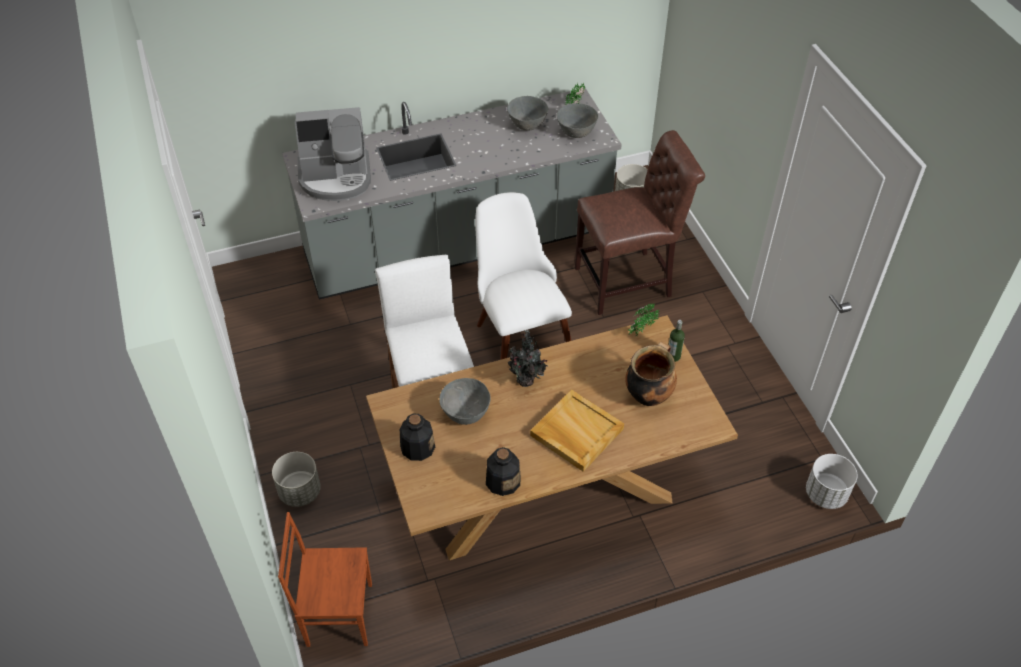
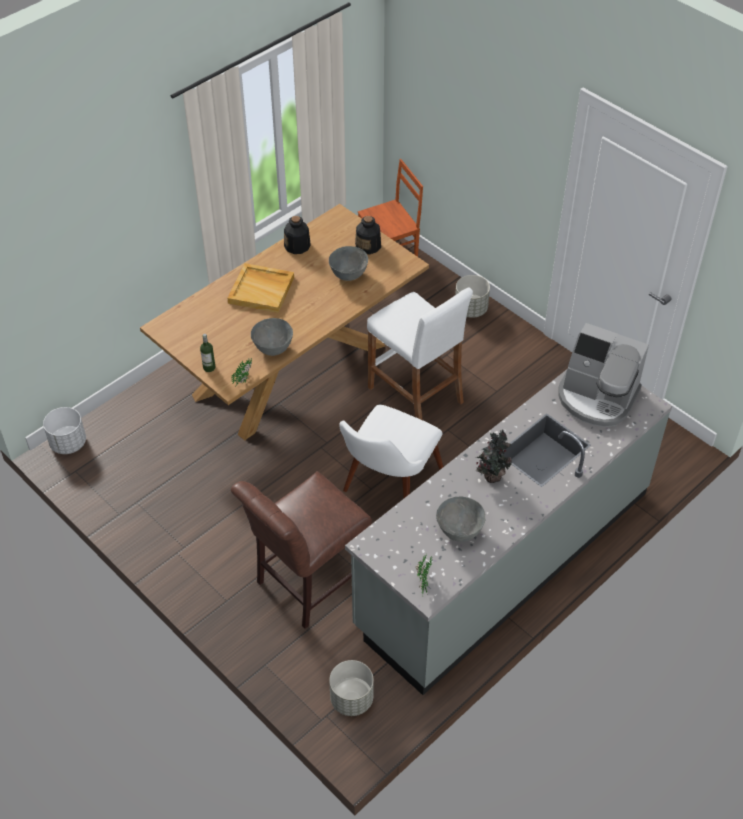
camera: 155 degrees right, 0 degrees up
coffee machine [295,107,371,201] -> coffee machine turned 120 degrees counterclockwise [559,323,649,427]
white chair [475,192,572,360] -> white chair turned 75 degrees clockwise [339,405,443,498]
potted plant [508,330,548,387] -> potted plant moved to [476,430,512,483]
grey bowl [557,103,598,138] -> grey bowl moved to [251,318,293,356]
cooking pot [625,342,677,406] -> none

